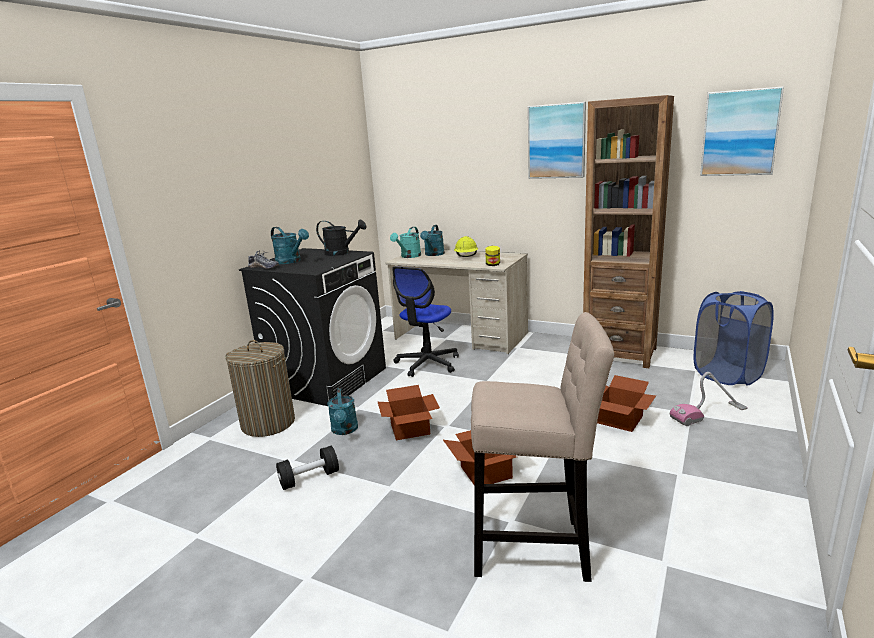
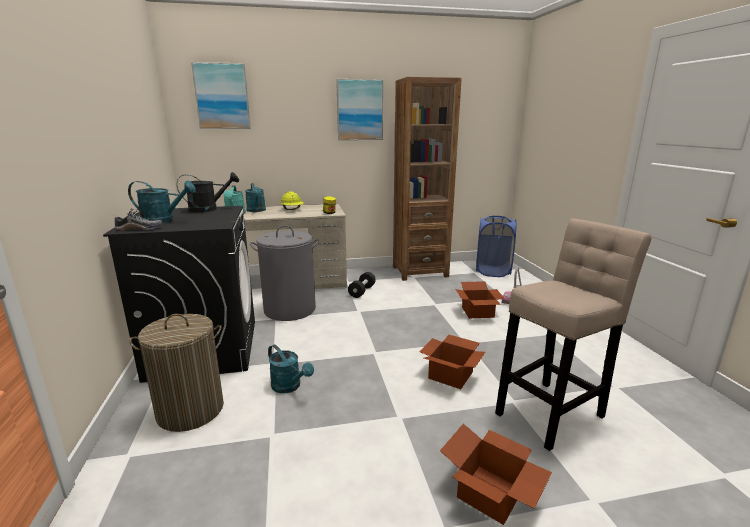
camera: 40 degrees left, 0 degrees up
black dumbbell [276,446,339,490] -> black dumbbell moved to [348,272,376,298]
cardboard box [378,385,440,440] -> cardboard box moved to [440,424,552,525]
office chair [392,266,459,377] -> grey laundry basket [250,225,319,321]
picture [700,86,784,176] -> picture moved to [191,62,251,129]

